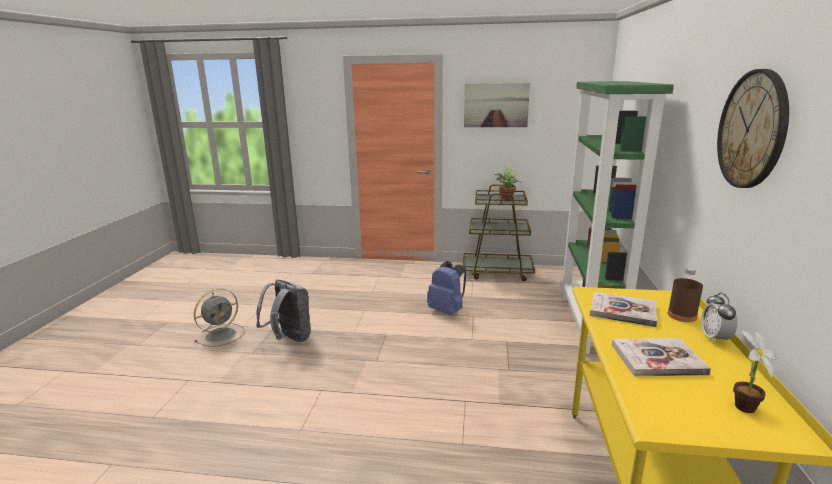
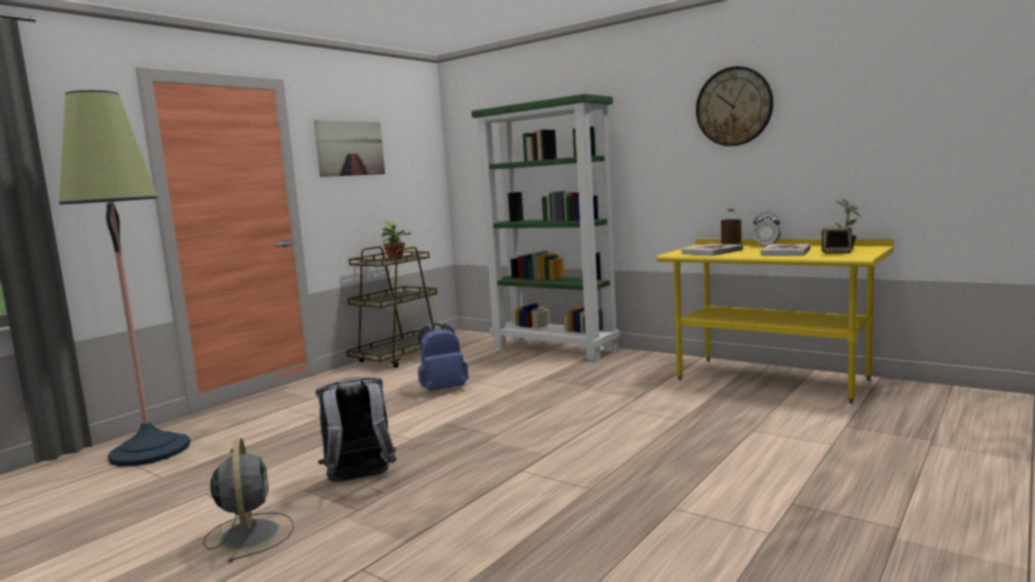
camera: 60 degrees left, 10 degrees down
none -> floor lamp [59,90,190,467]
none -> speaker [821,227,853,254]

